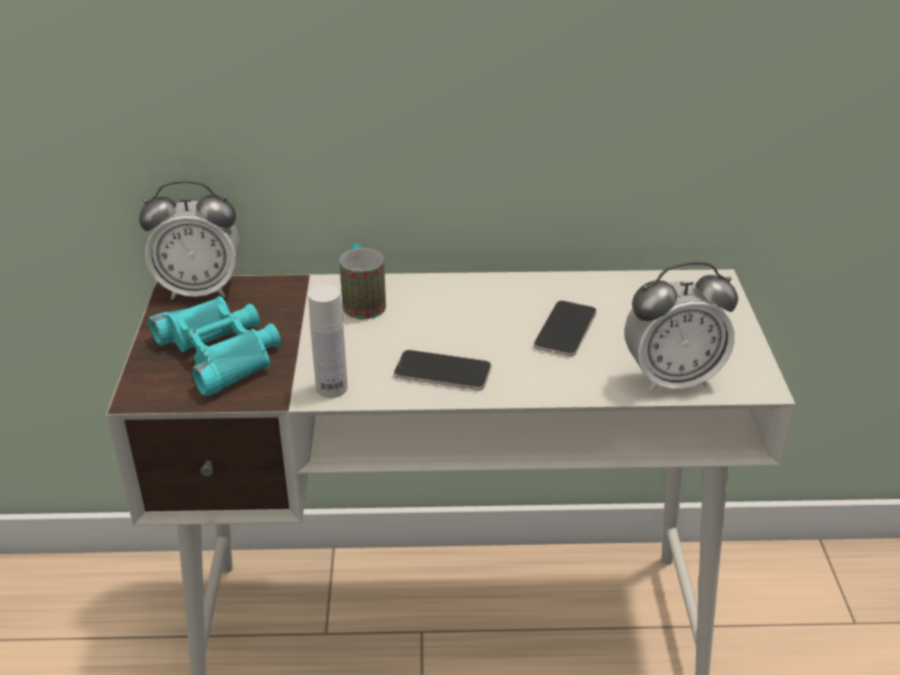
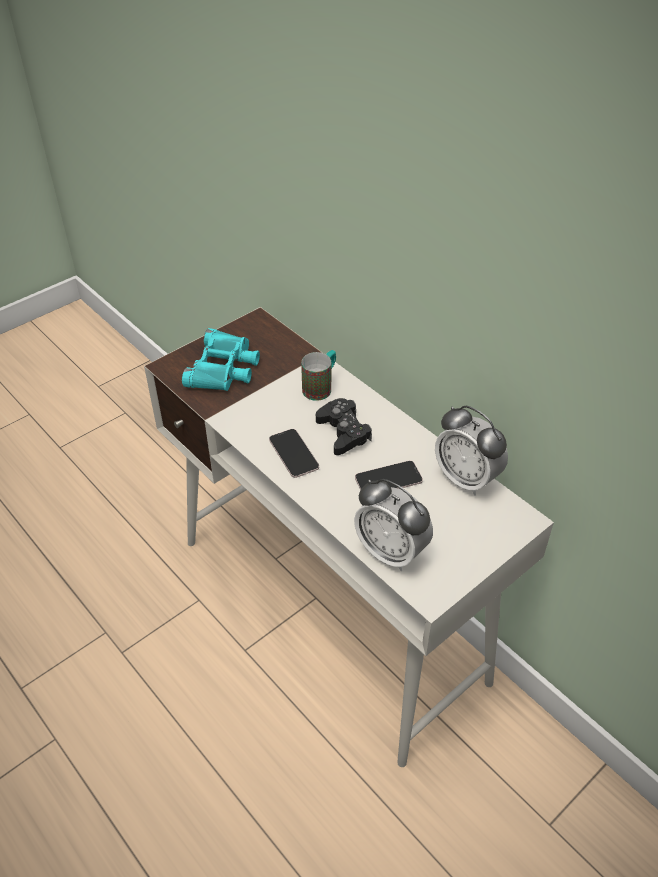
camera: 50 degrees right, 10 degrees up
alarm clock [139,180,239,300] -> alarm clock moved to [435,405,508,496]
white bottle [308,285,348,398] -> none
none -> black game controller [316,398,372,455]

